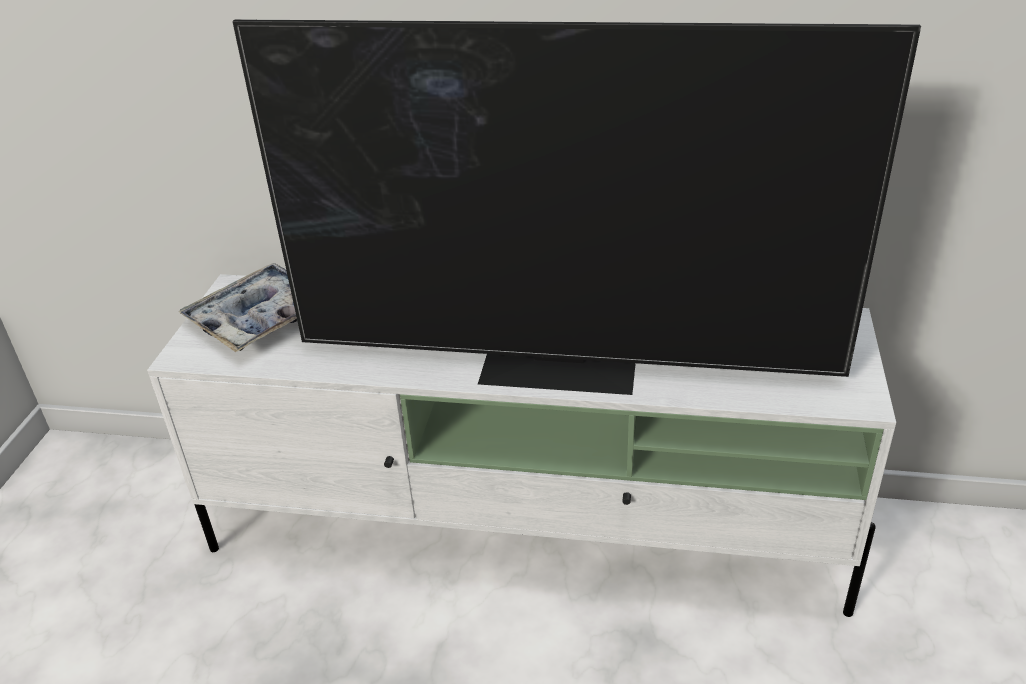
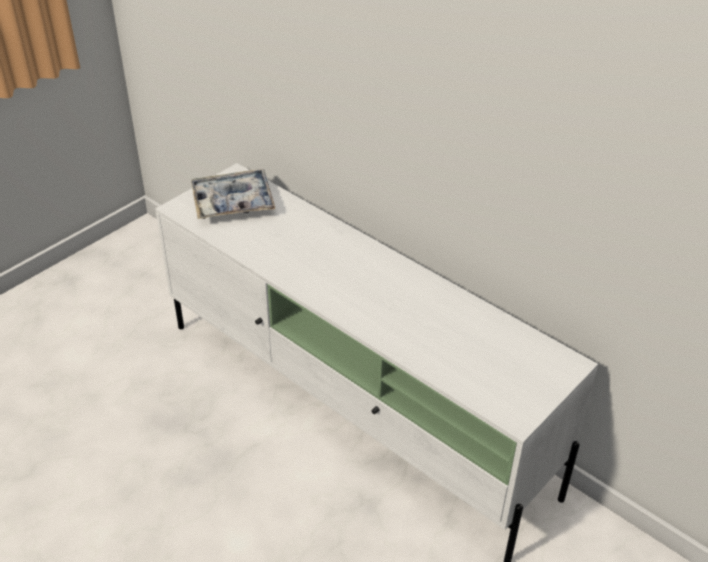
camera: 30 degrees right, 5 degrees up
television [232,19,921,395] -> none

